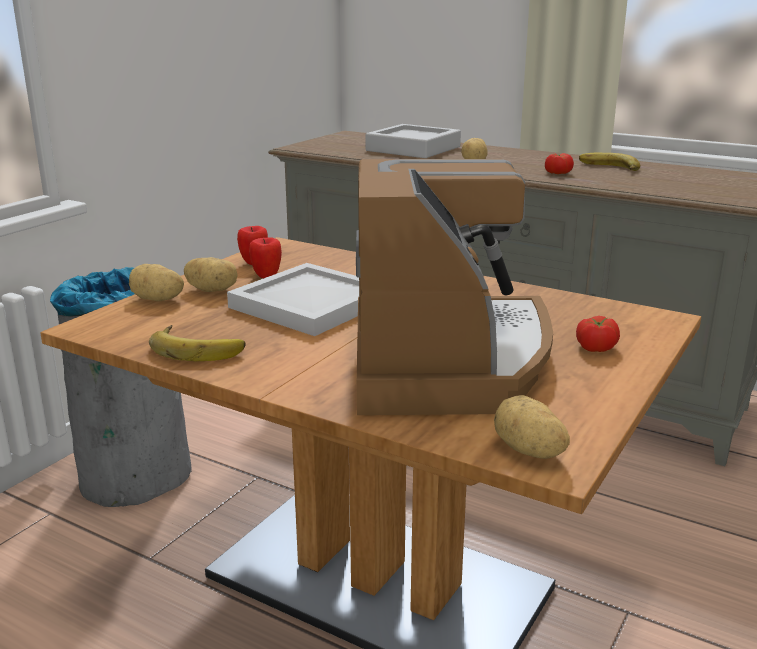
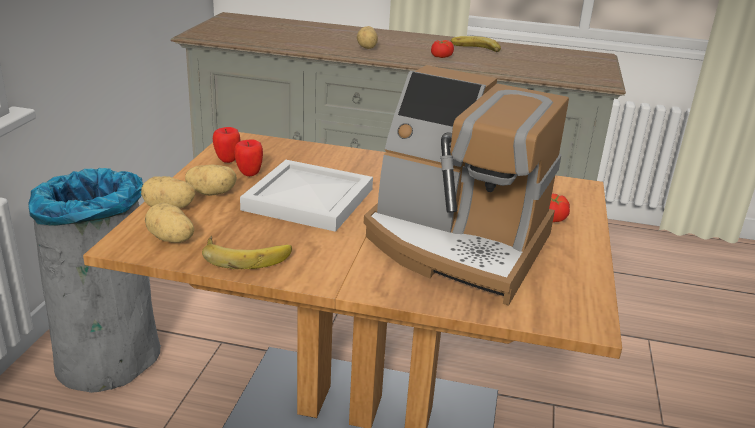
camera: 20 degrees left, 5 degrees up
coffee machine [356,159,553,415] -> coffee machine turned 135 degrees clockwise [364,65,569,306]
grey tray [365,124,461,158] -> none
potato [494,395,570,459] -> potato moved to [145,203,194,243]

